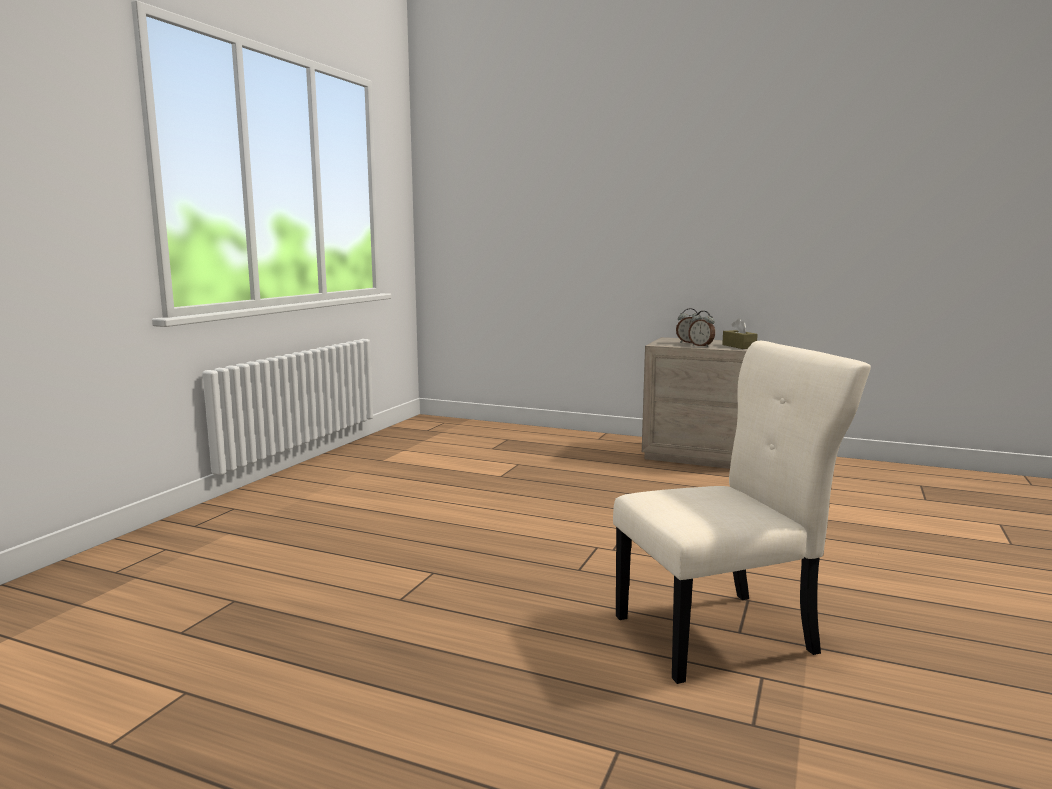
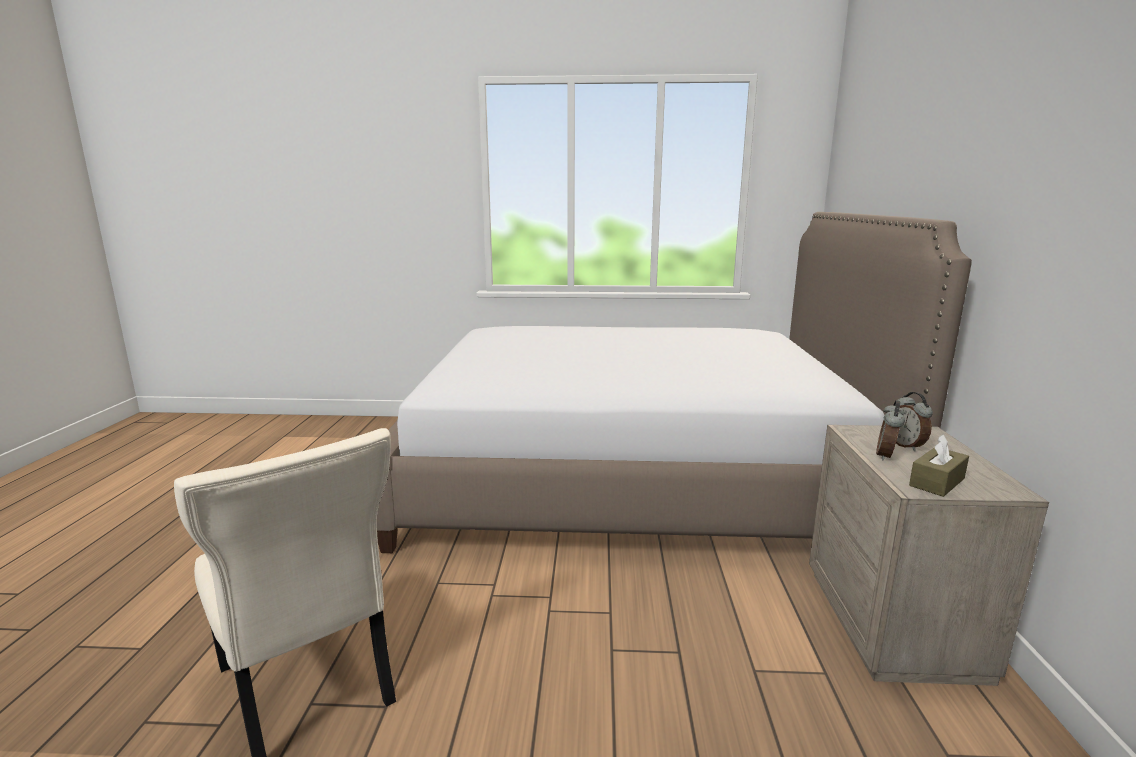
camera: 70 degrees right, 5 degrees up
none -> bed [377,212,972,553]

